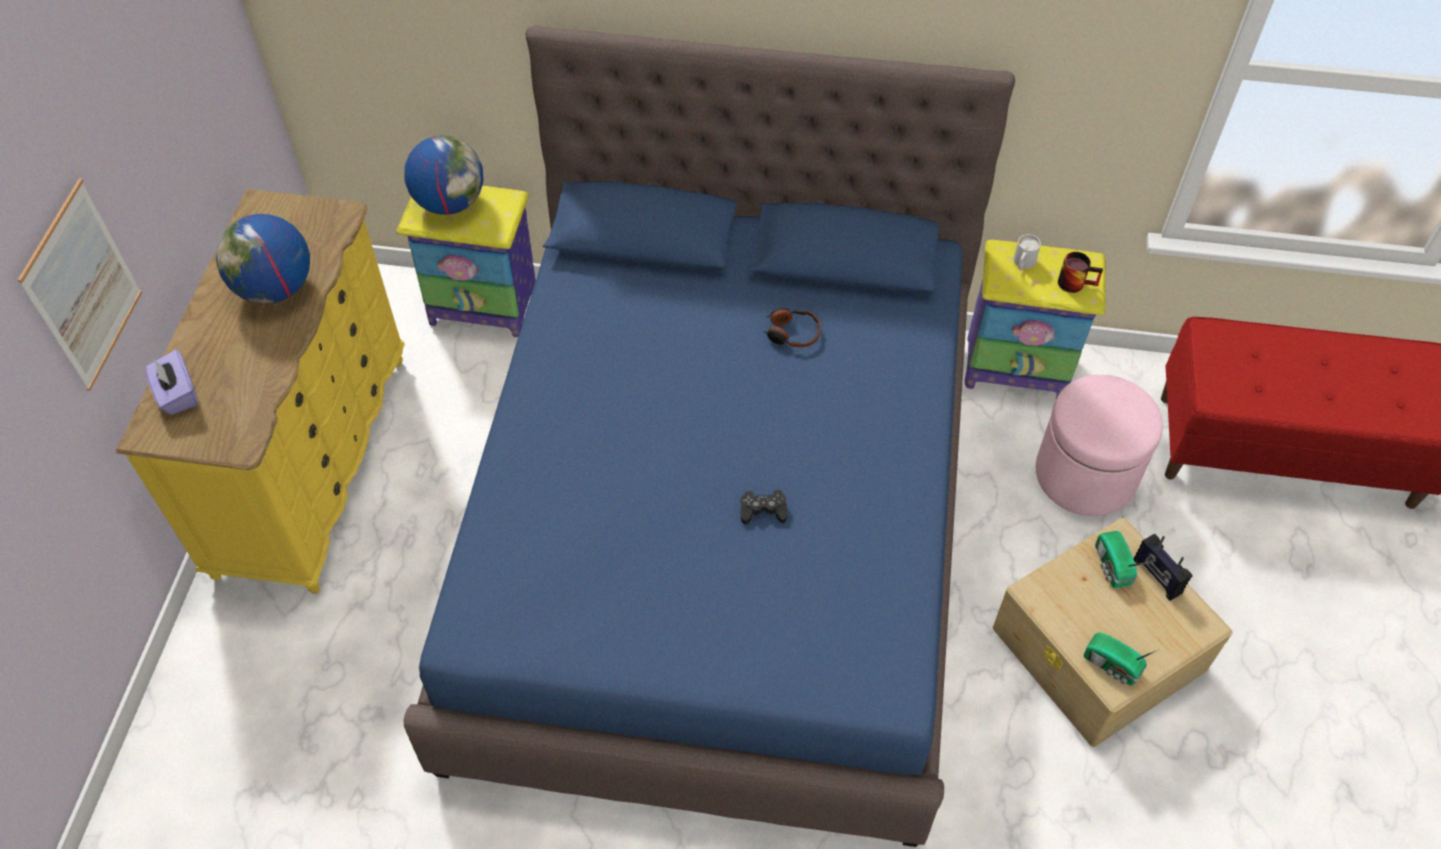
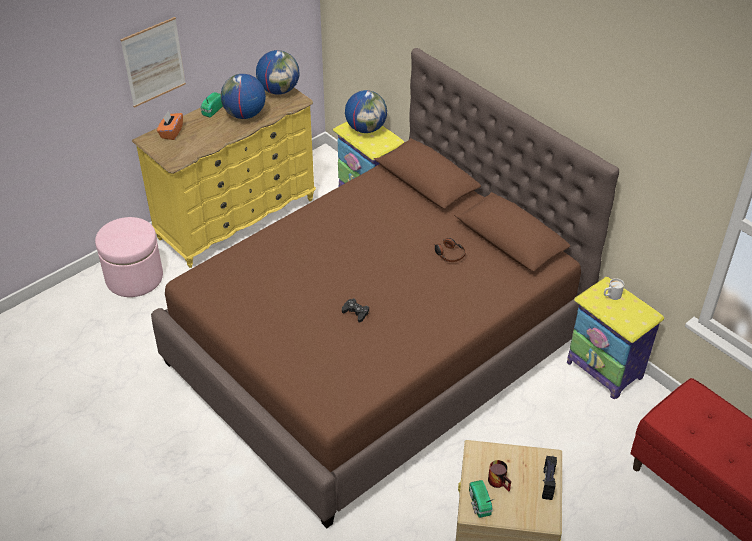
camera: 40 degrees right, 10 degrees down
purple tissue box [145,349,198,415] -> orange tissue box [157,111,183,140]
blue bed [403,25,1015,847] -> brown bed [151,48,619,528]
pink ottoman [1036,375,1163,516] -> pink ottoman moved to [95,217,163,297]
mug [1058,252,1103,293] -> mug moved to [488,460,511,491]
radio [1095,531,1146,588] -> radio moved to [201,92,223,118]
none -> globe [256,50,299,95]

